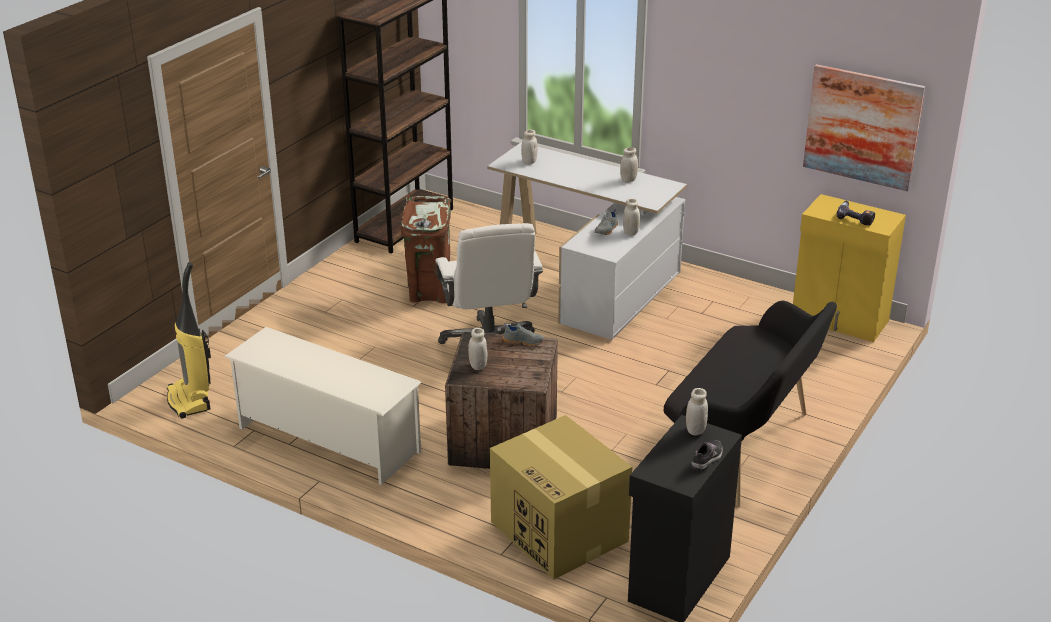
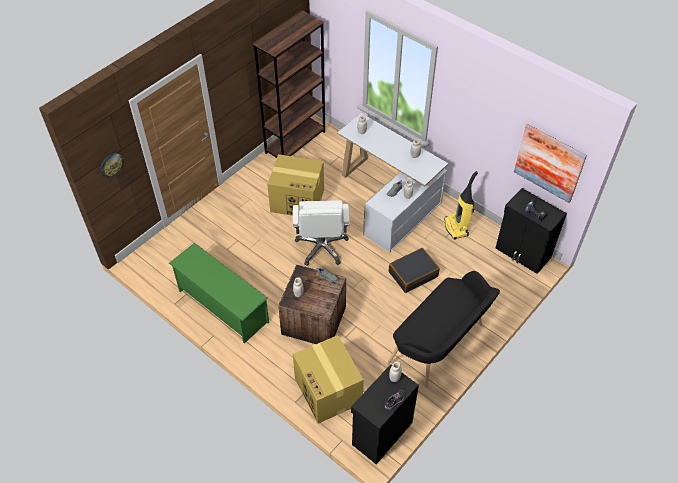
camera: 10 degrees right, 20 degrees up
vacuum cleaner [167,262,211,418] -> vacuum cleaner moved to [444,171,478,240]
white shoe rack [224,327,422,485] -> green shoe rack [169,243,269,344]
brown trash can [401,196,451,303] -> cardboard box [267,154,324,216]
yellow cabinet [793,194,906,342] -> black cabinet [496,188,567,274]
none -> wall clock [100,153,124,178]
none -> black suitcase [389,248,440,293]

